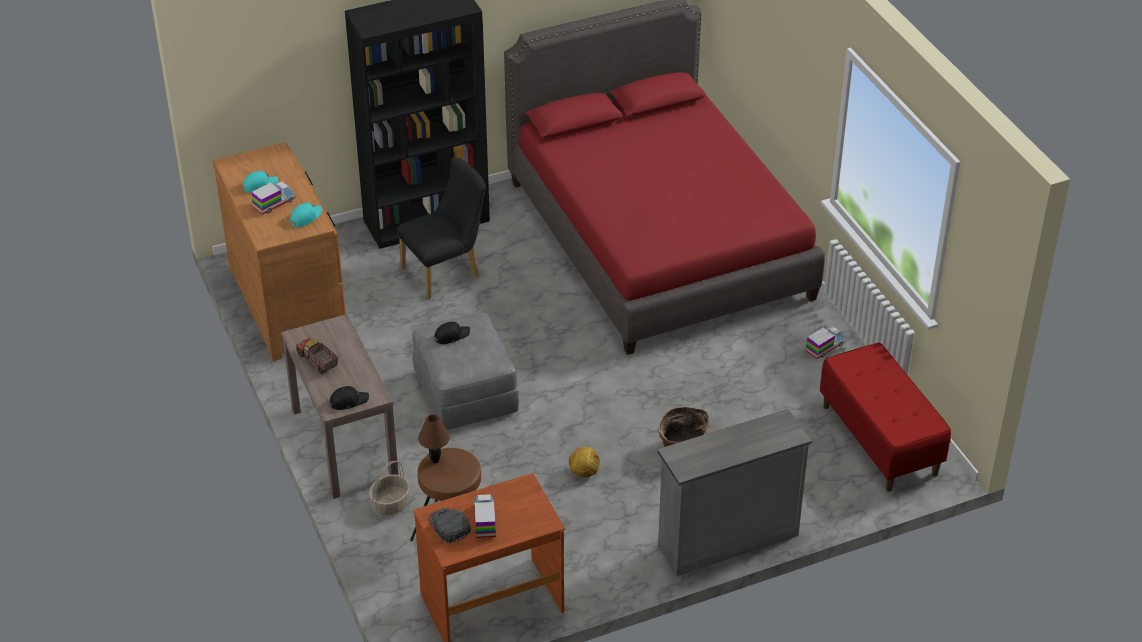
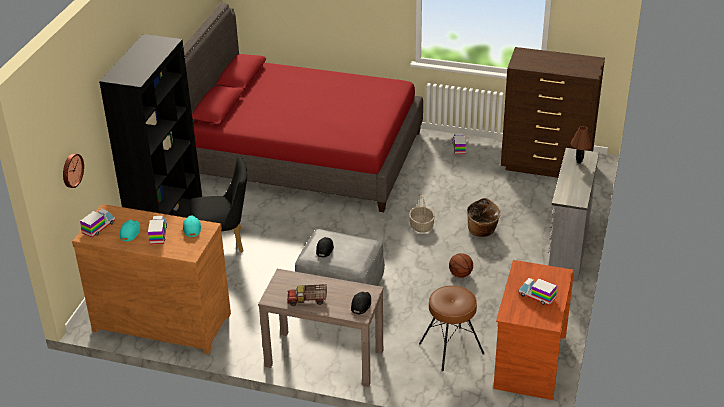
camera: 50 degrees left, 5 degrees down
basket [369,461,410,515] -> basket moved to [409,194,435,233]
black chair [397,157,486,299] -> black chair turned 75 degrees clockwise [190,156,247,252]
brown table lamp [418,414,450,463] -> brown table lamp moved to [571,126,592,164]
black cap [428,508,471,544] -> none
football [569,446,600,477] -> basketball [449,253,473,278]
red bench [820,343,951,492] -> brown dresser [501,47,605,178]
none -> wall clock [63,153,84,188]
none -> toy truck [80,209,115,238]

